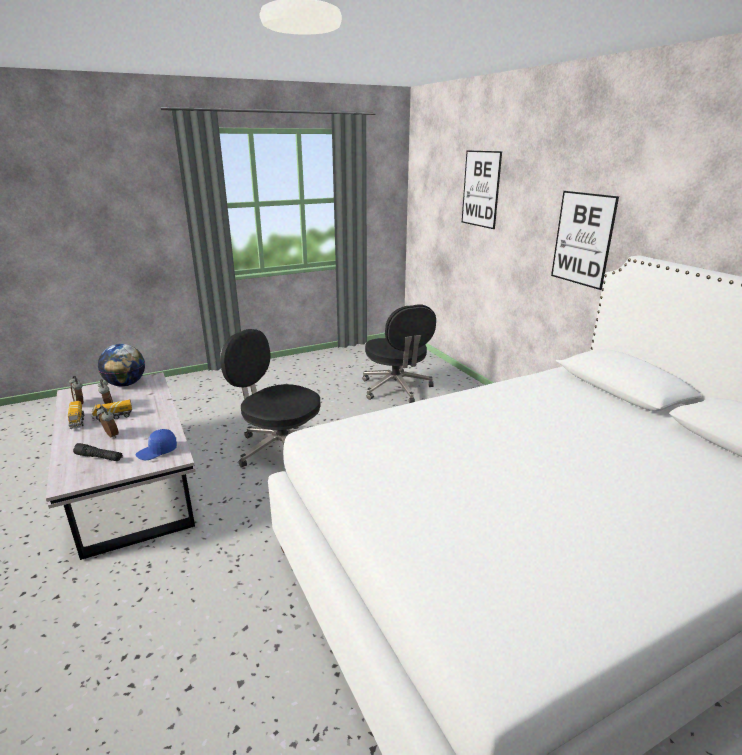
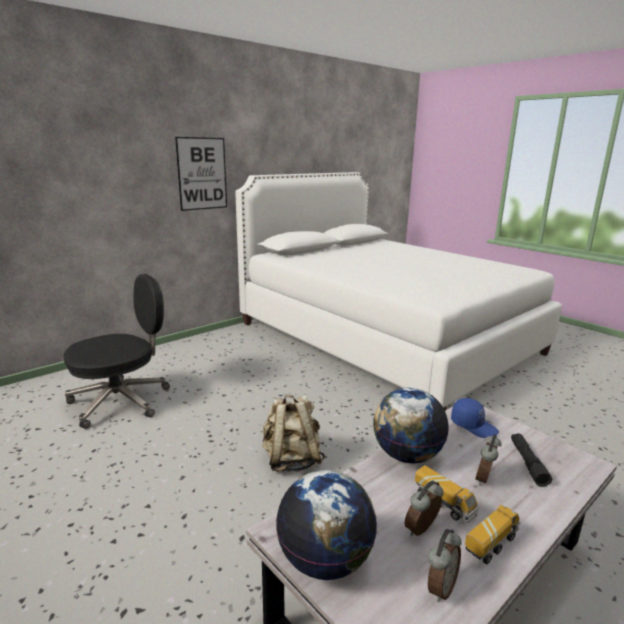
camera: 105 degrees left, 5 degrees down
black office chair [220,329,320,468] -> beige backpack [262,395,325,472]
picture [462,150,502,229] -> none
none -> globe [373,388,449,463]

